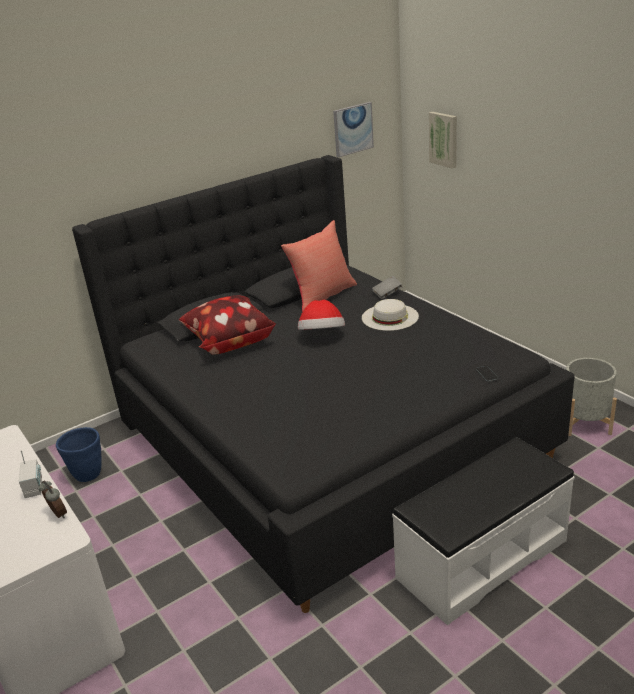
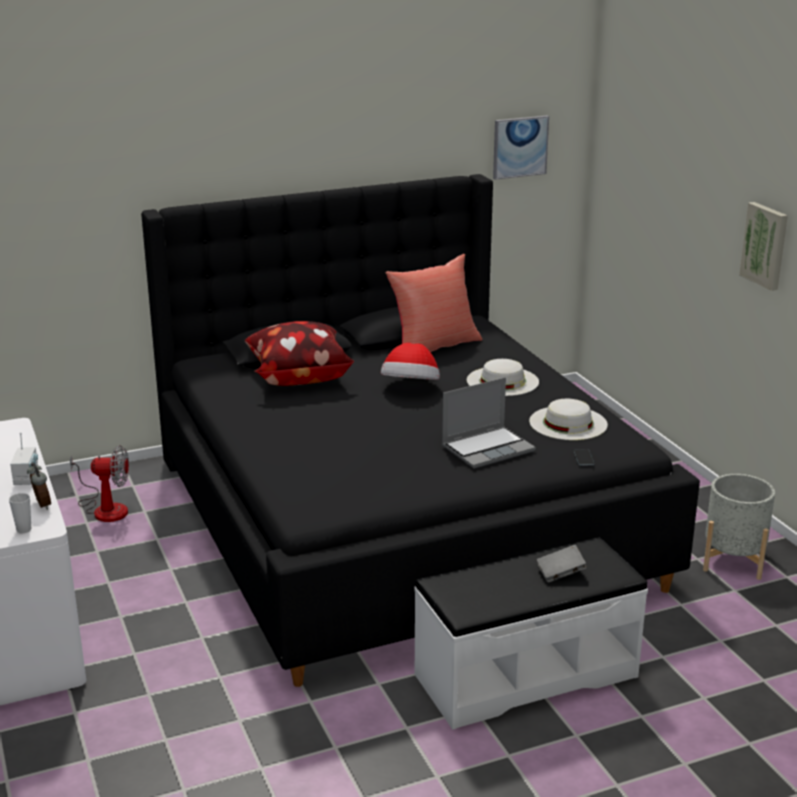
camera: 10 degrees right, 5 degrees down
blue planter [56,427,102,482] -> fan [70,445,129,522]
grey book [372,276,402,299] -> grey book moved to [536,545,587,583]
picture [429,112,457,169] -> picture moved to [739,202,788,291]
none -> cup [9,493,31,533]
none -> laptop [442,377,536,469]
none -> white hat [529,399,608,440]

